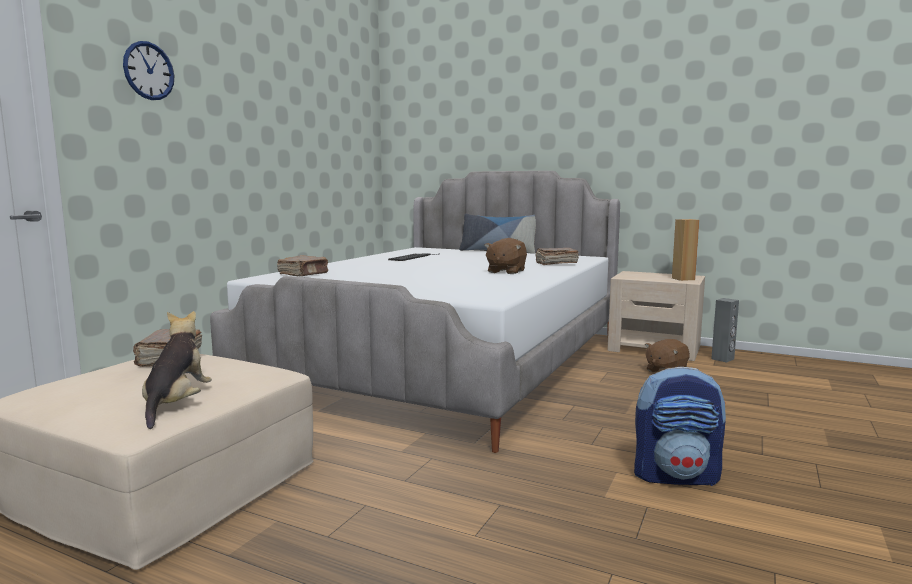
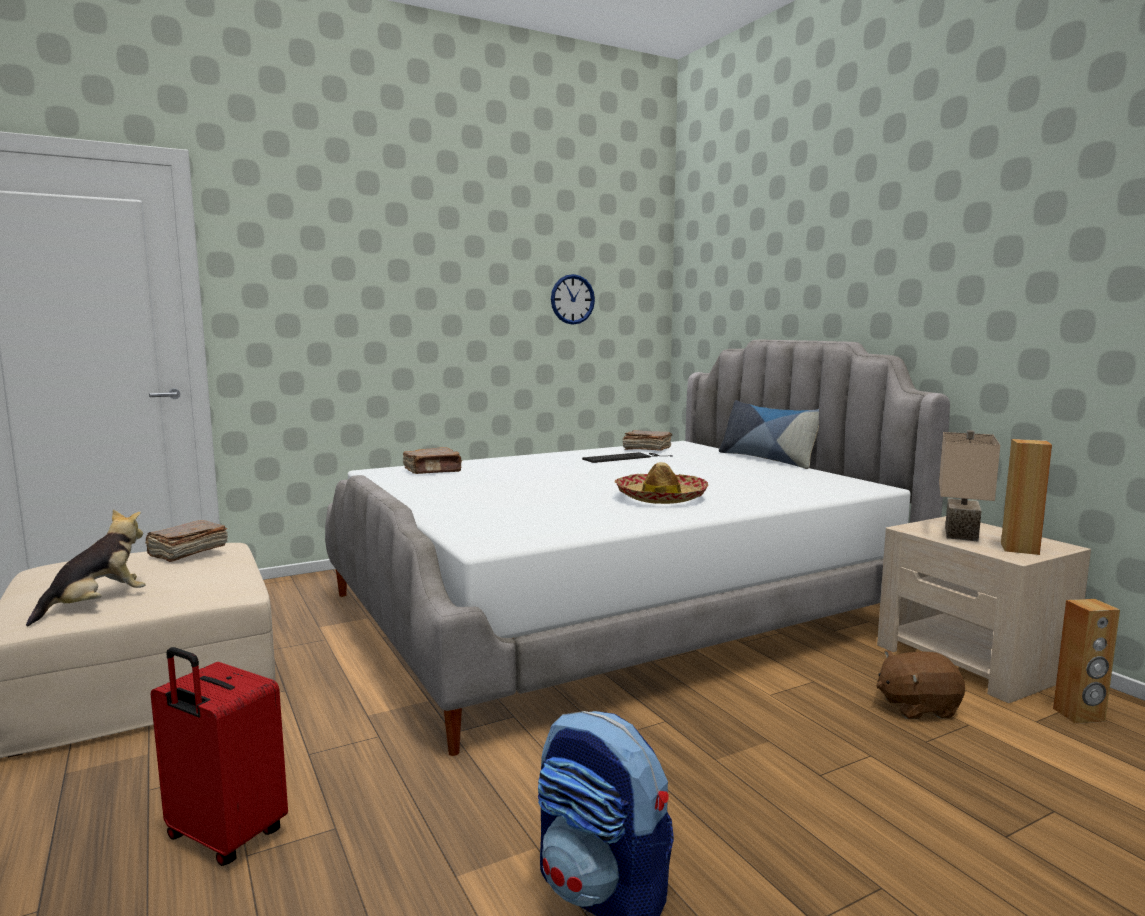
camera: 35 degrees right, 0 degrees up
wall clock [123,41,174,100] -> wall clock moved to [551,274,595,325]
brown plush toy [484,238,527,274] -> hat [614,462,709,504]
brown book [535,248,579,265] -> brown book moved to [622,430,672,451]
grey speaker [711,298,739,363] -> brown speaker [1053,599,1120,724]
none -> red suitcase [151,647,288,866]
none -> beige table lamp [939,430,1000,541]

